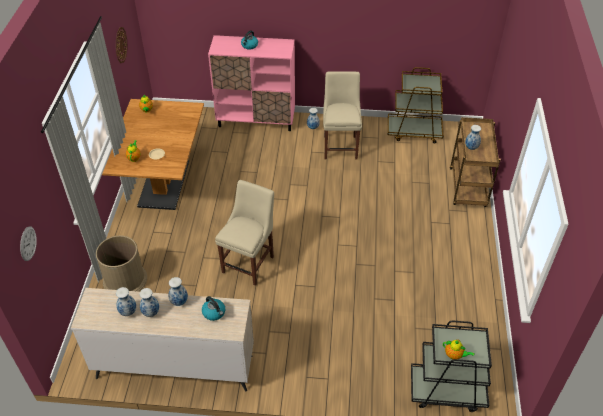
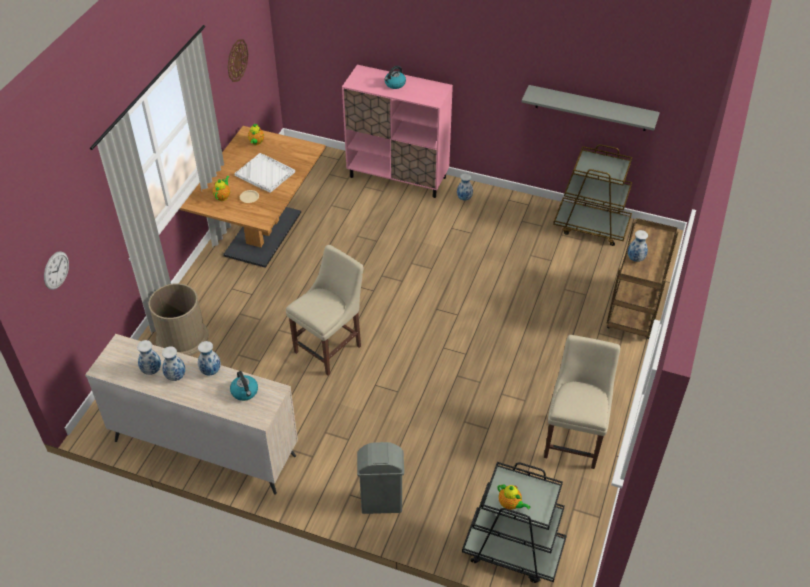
camera: 15 degrees right, 0 degrees up
beige chair [323,71,362,160] -> beige chair moved to [544,335,620,469]
none -> white tray [234,153,295,193]
none -> grey trash can [357,442,404,514]
none -> grey shelf [521,85,660,131]

